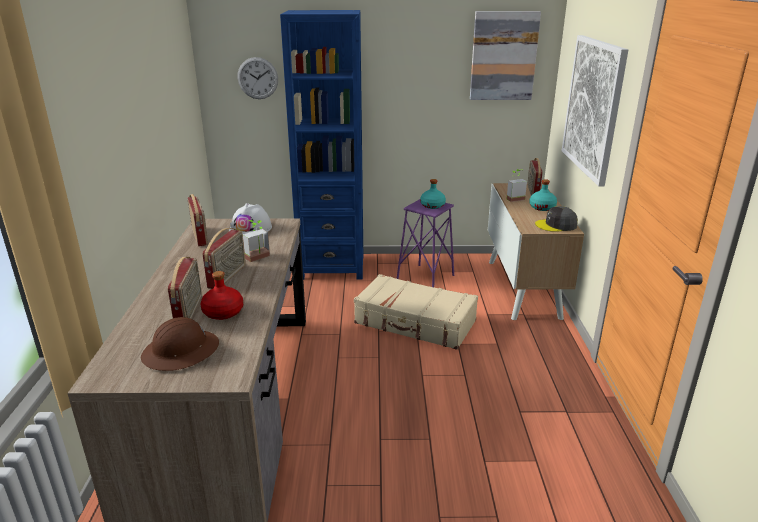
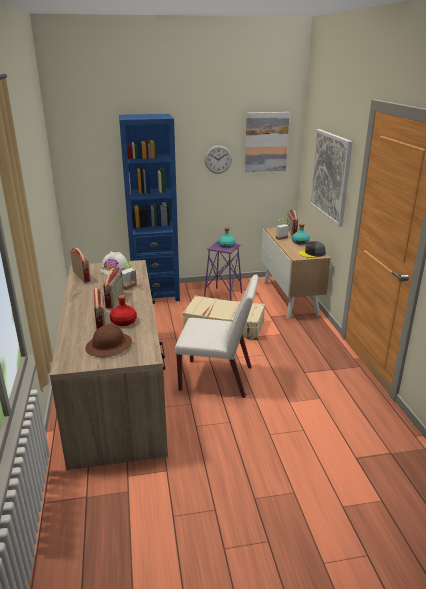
camera: 10 degrees left, 0 degrees up
wall clock [237,57,278,99] -> wall clock moved to [205,145,232,174]
none -> white chair [175,275,259,398]

